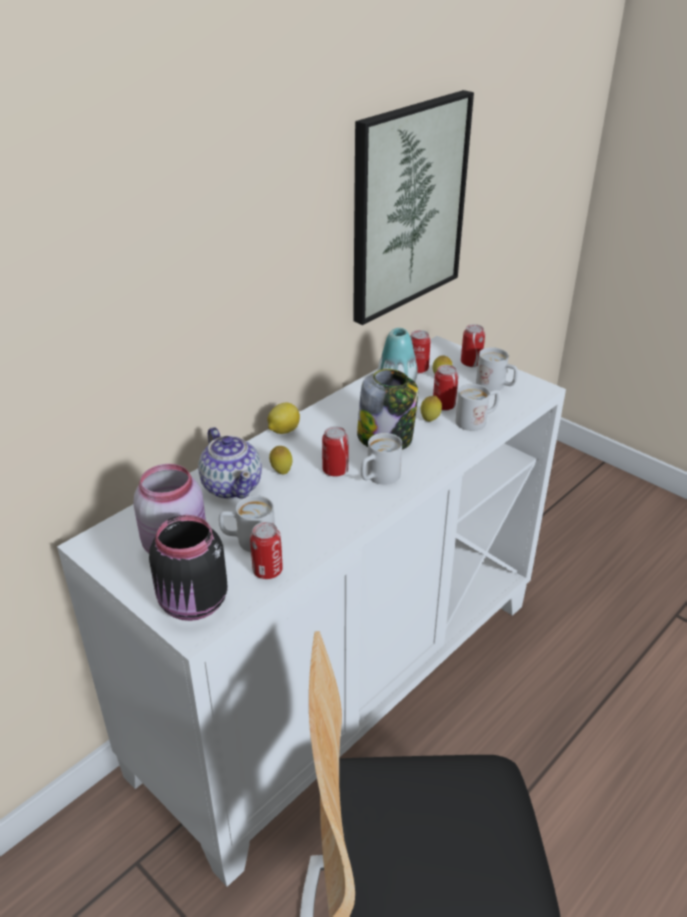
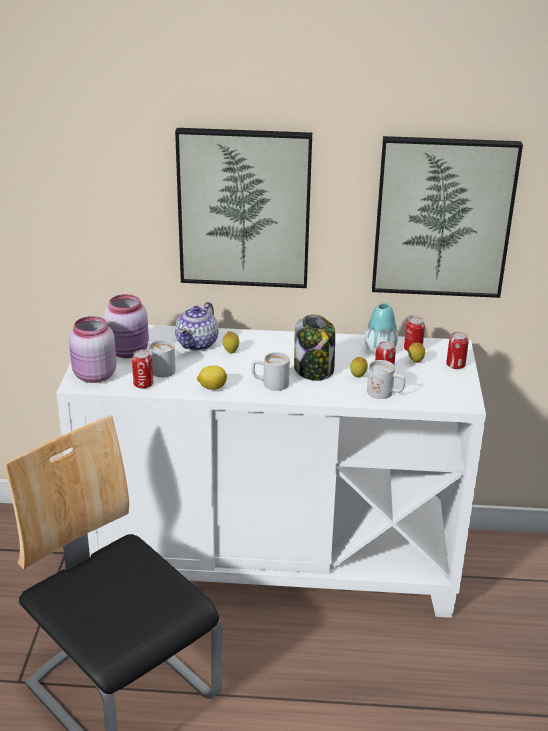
camera: 50 degrees right, 5 degrees down
black jar [149,515,228,621] -> pink jar [69,316,117,383]
lemon [267,403,300,434] -> lemon moved to [197,365,227,390]
can [322,426,348,477] -> none
white mug [476,347,518,391] -> none
none -> picture [175,128,312,288]

